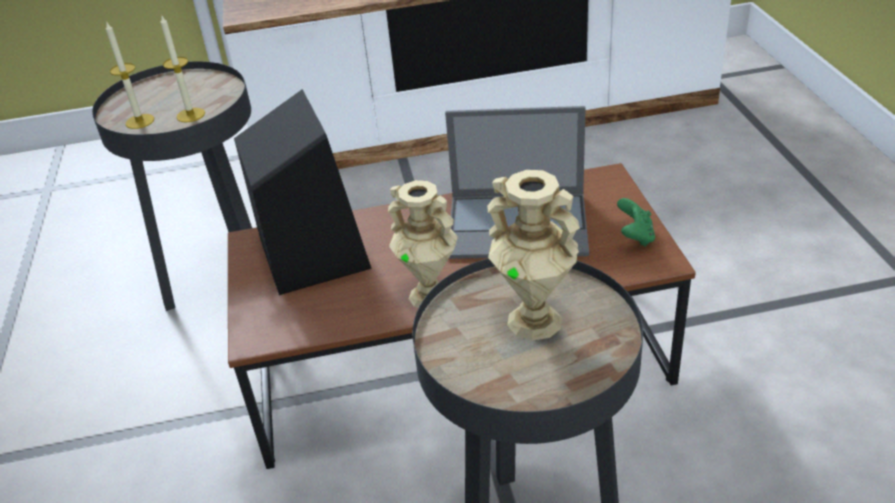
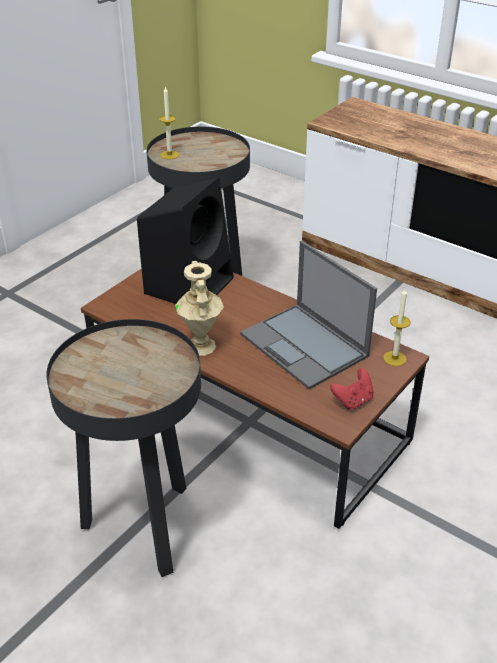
camera: 45 degrees right, 0 degrees up
candle [160,14,205,122] -> candle moved to [383,289,411,366]
beige vase [487,170,580,340] -> none
green game controller [617,198,655,247] -> red game controller [330,368,374,410]

